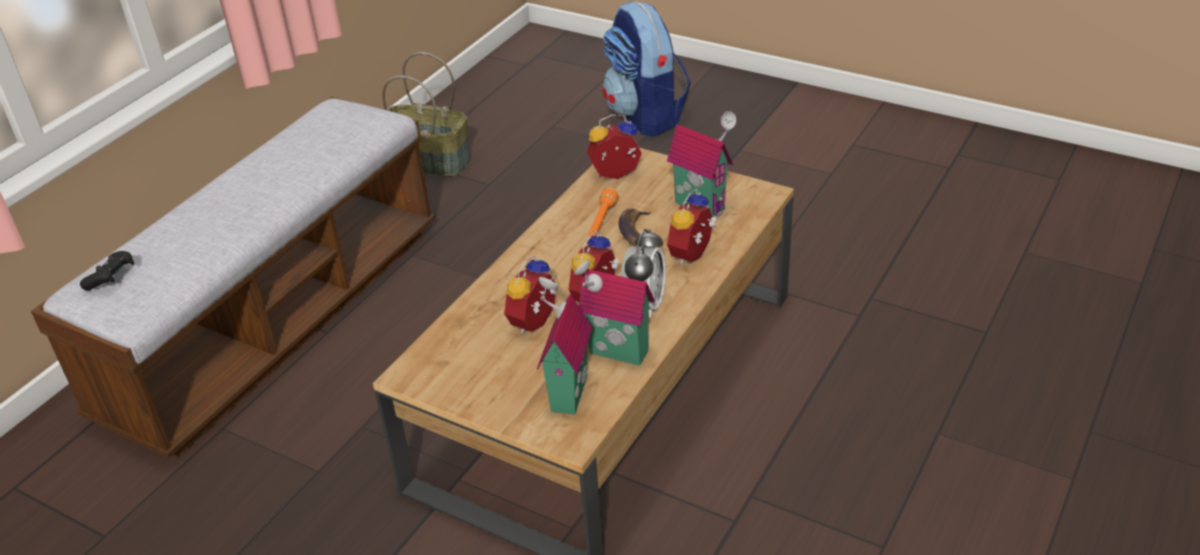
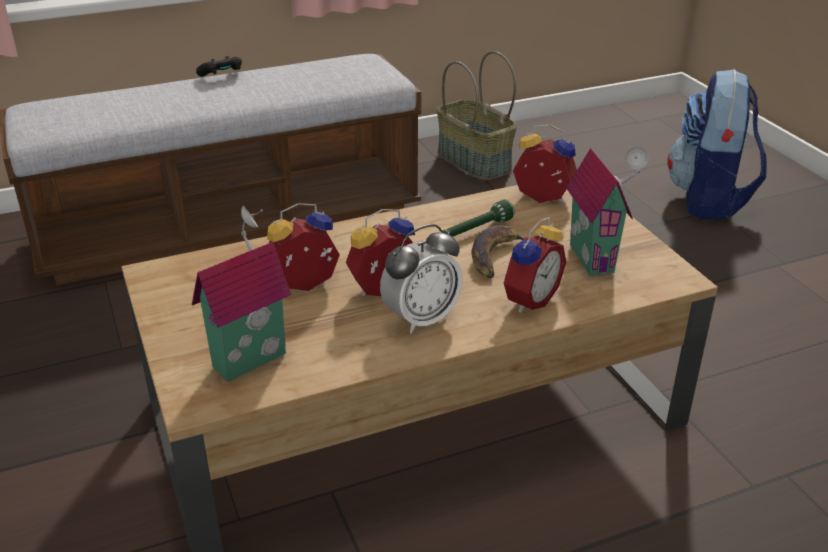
camera: 35 degrees right, 5 degrees down
black game controller [80,251,134,290] -> black game controller moved to [196,56,242,77]
toy house [574,257,655,366] -> none
orange flashlight [588,188,619,239] -> green flashlight [443,200,515,237]
alarm clock [667,189,717,265] -> alarm clock turned 150 degrees clockwise [502,217,566,313]

